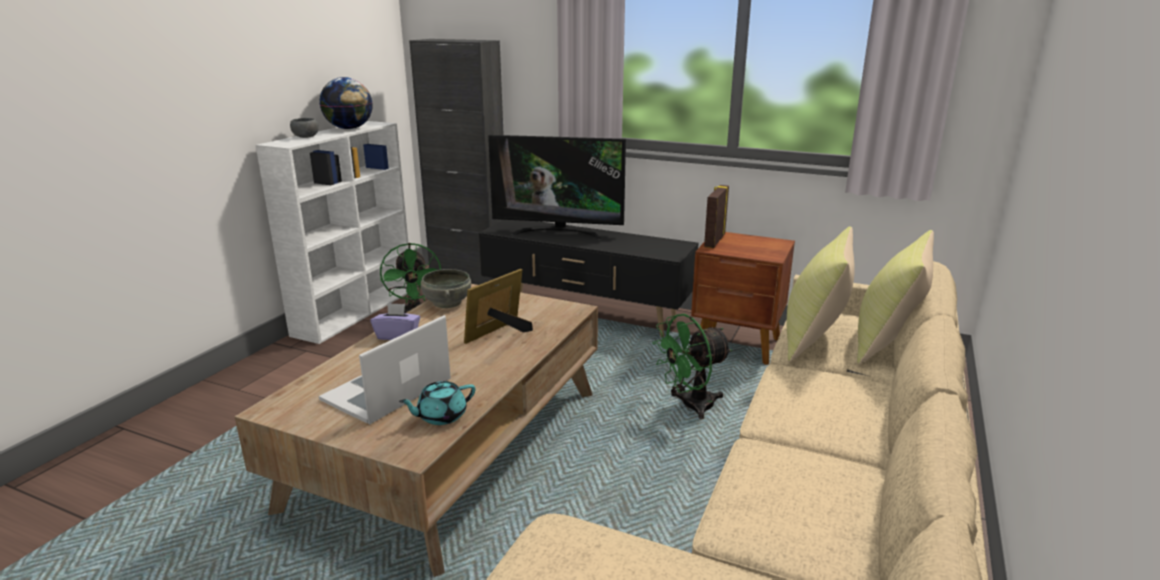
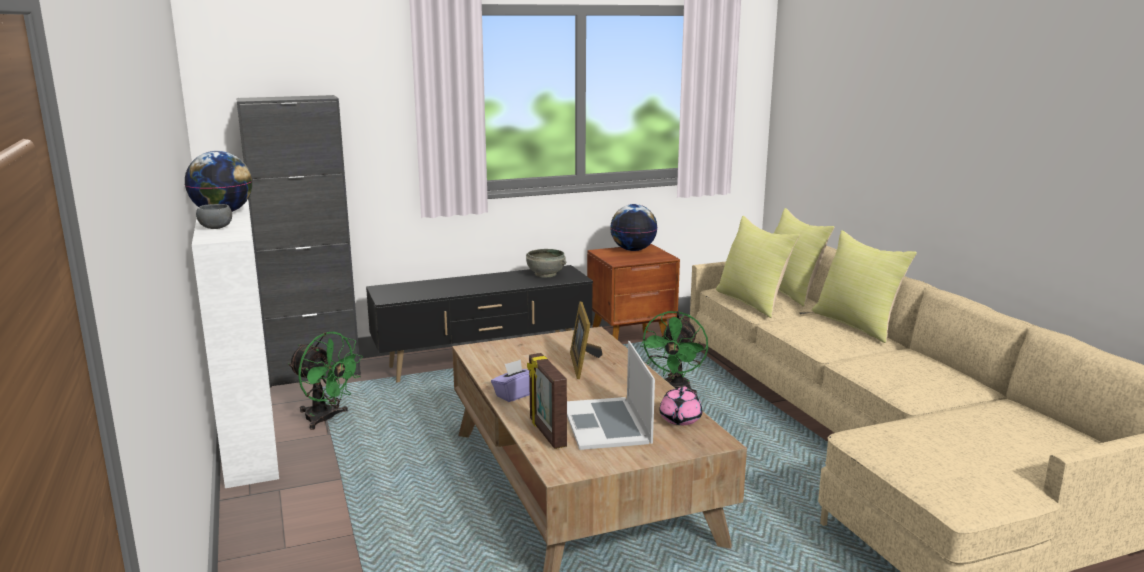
camera: 45 degrees left, 5 degrees down
turquoise teapot [399,381,475,425] -> pink teapot [659,387,702,425]
grey bowl [421,269,471,308] -> grey bowl moved to [526,249,566,277]
television [488,135,626,240] -> none
picture frame [704,185,729,248] -> picture frame moved to [527,353,567,449]
none -> globe [610,204,658,251]
none -> yellow pillow [812,230,917,343]

